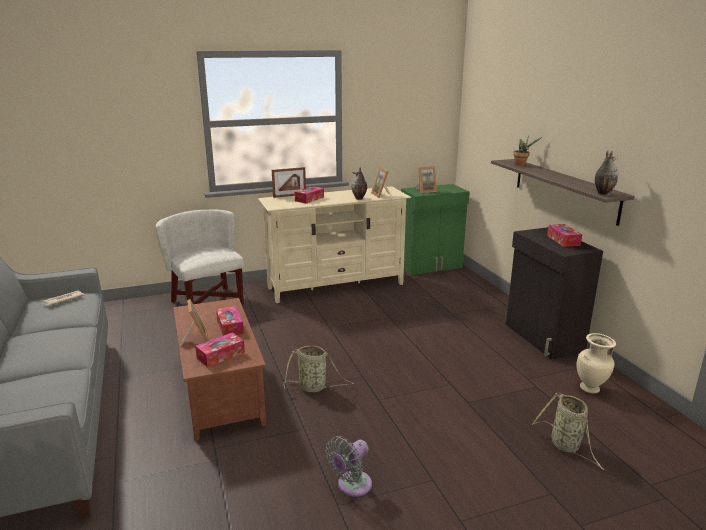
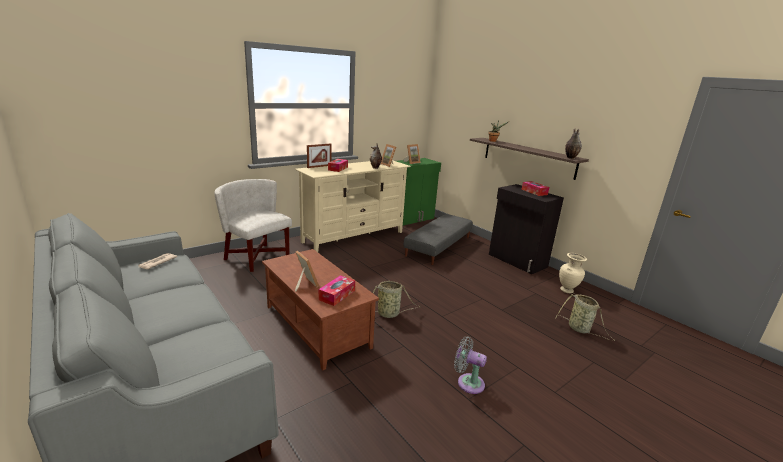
camera: 20 degrees left, 0 degrees up
tissue box [216,306,244,336] -> none
grey fan [325,436,372,497] -> grey fan turned 90 degrees clockwise [454,336,487,394]
none -> grey ottoman [404,214,473,265]

